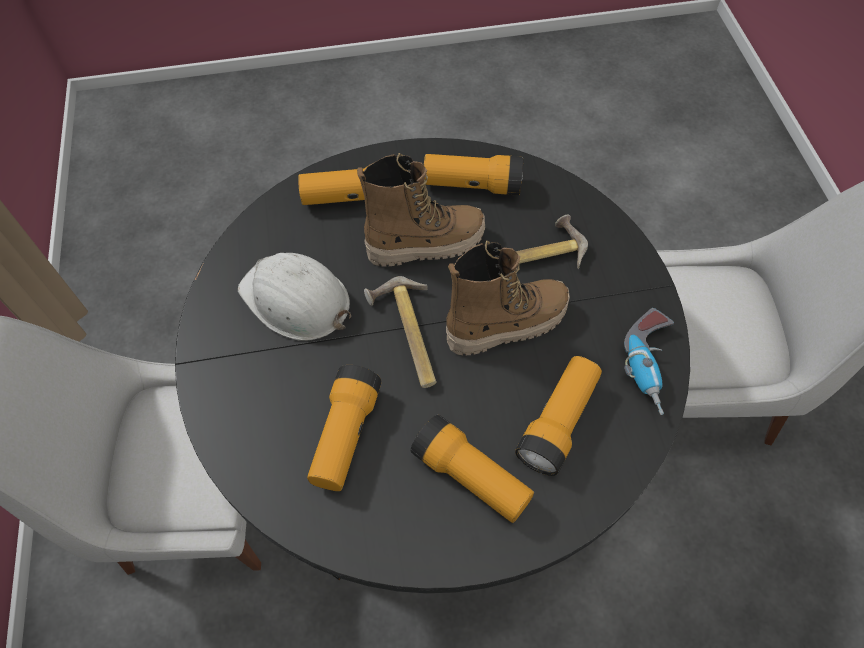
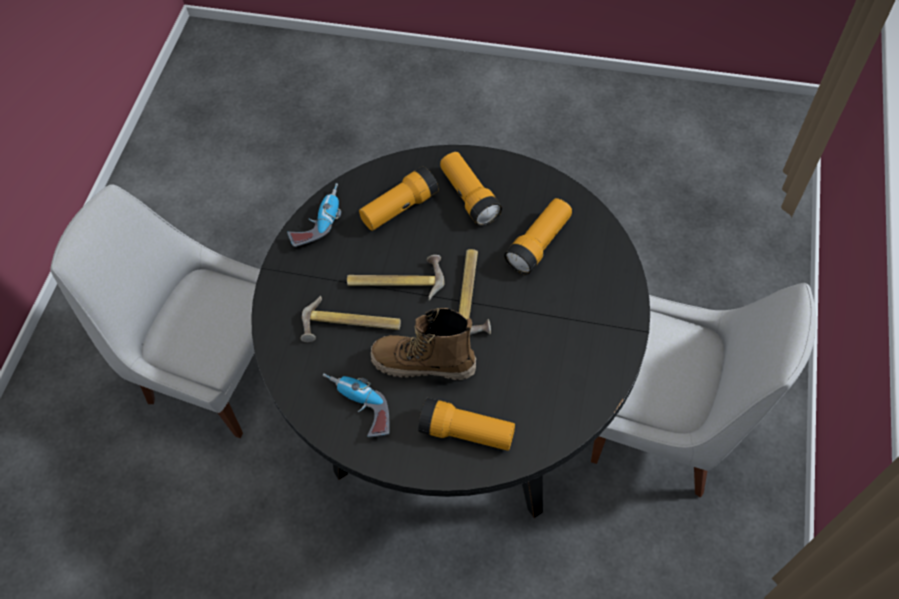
camera: 155 degrees left, 0 degrees up
white hard hat [238,253,351,341] -> none
flashlight [424,154,523,195] -> power drill [323,373,390,437]
boot [446,240,570,355] -> hammer [347,255,445,301]

